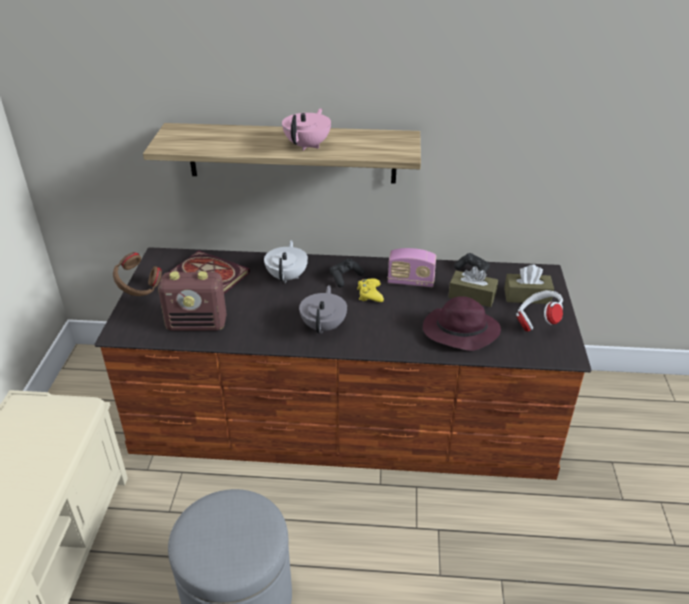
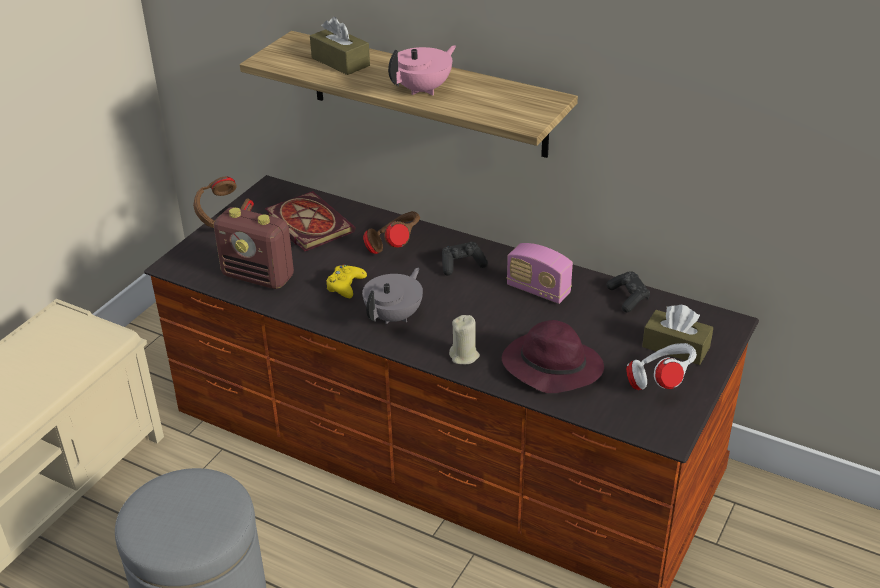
camera: 25 degrees right, 0 degrees up
white teapot [264,240,308,283] -> brown headphones [363,211,420,254]
yellow game controller [357,279,384,302] -> yellow game controller moved to [326,264,367,298]
brown tissue box [448,266,498,307] -> brown tissue box moved to [310,17,370,75]
none -> beige candle [449,315,480,364]

